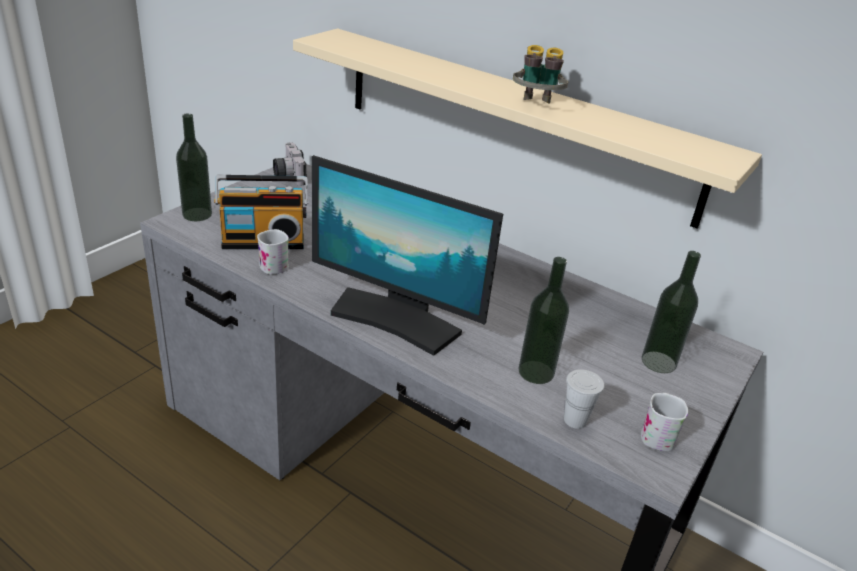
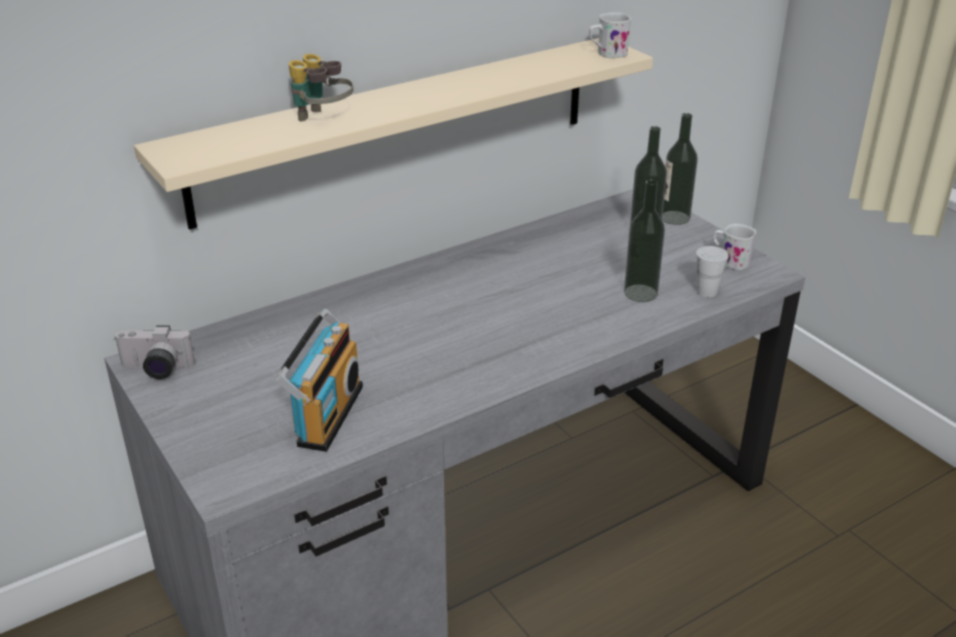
camera: 65 degrees left, 0 degrees up
bottle [176,113,212,221] -> bottle moved to [662,113,698,225]
white mug [257,229,289,275] -> white mug moved to [589,12,631,58]
monitor [312,155,503,356] -> none
binoculars [513,45,568,104] -> binoculars moved to [289,54,354,122]

